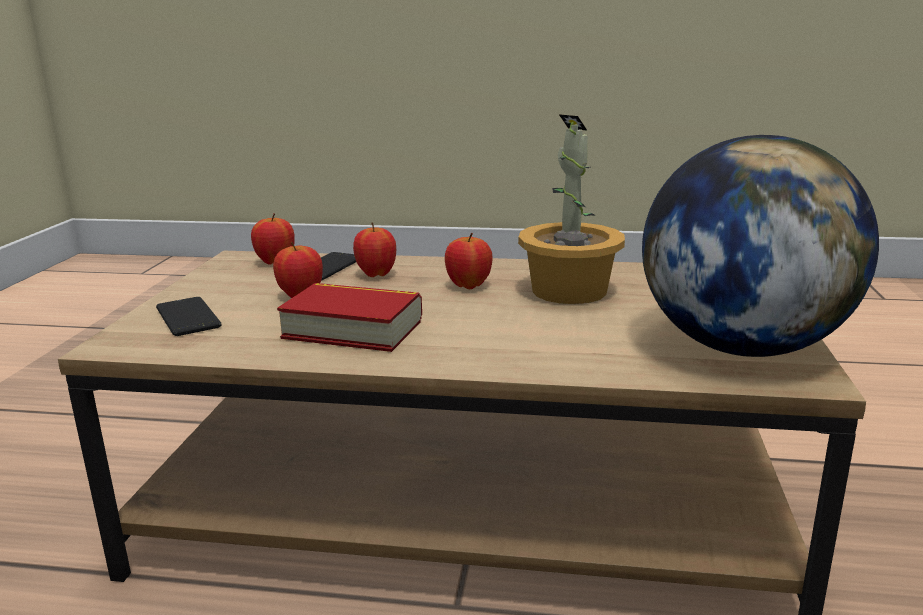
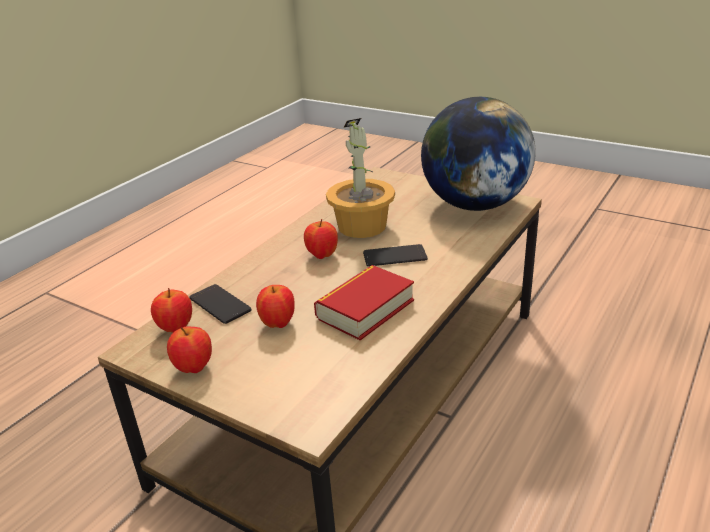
camera: 65 degrees left, 10 degrees up
phone [156,297,222,336] -> phone moved to [363,244,428,266]
apple [353,222,396,277] -> apple moved to [167,326,212,373]

